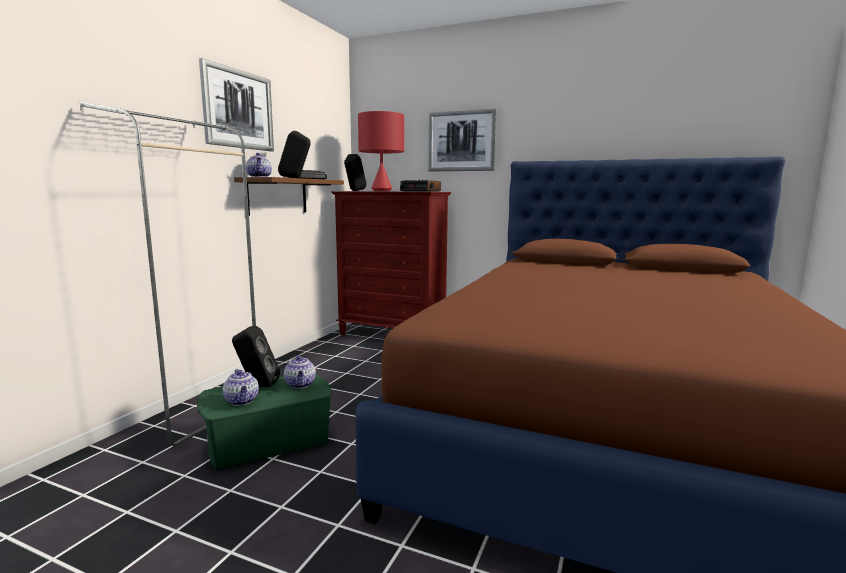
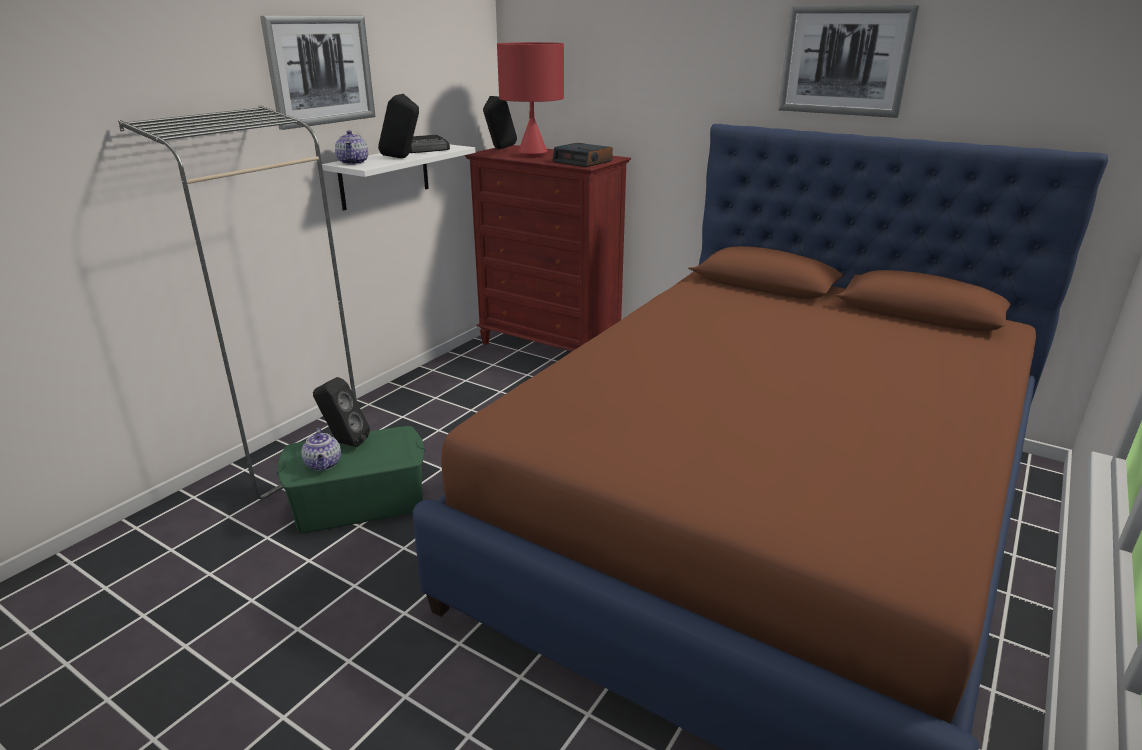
camera: 10 degrees right, 15 degrees up
brown shelf [234,177,344,216] -> white shelf [322,144,476,211]
teapot [284,355,316,388] -> none
picture [428,109,497,171] -> picture moved to [778,5,920,118]

